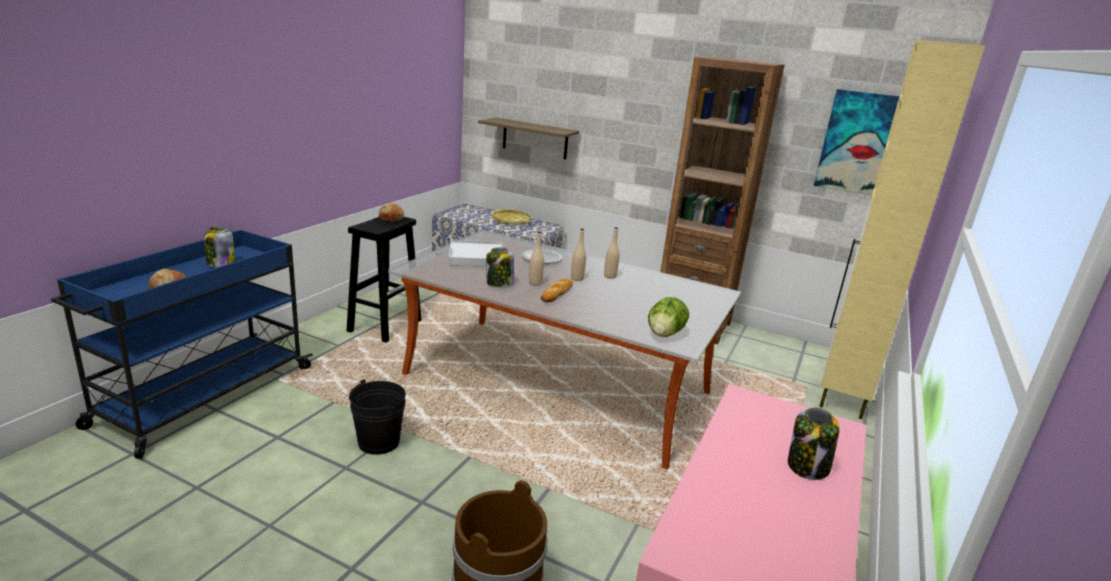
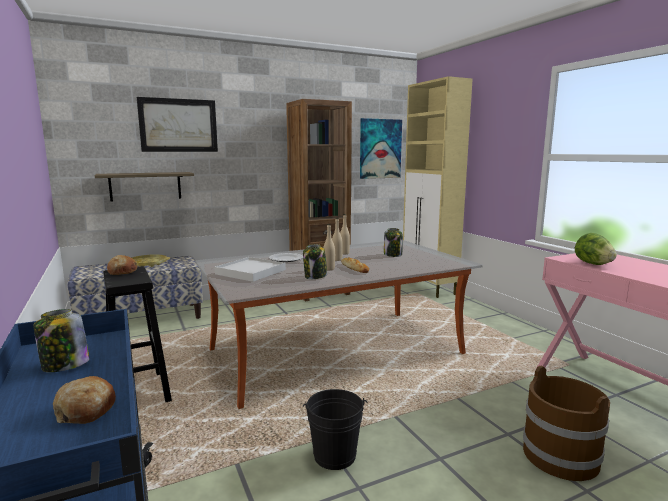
camera: 50 degrees left, 10 degrees down
lettuce [648,297,689,337] -> lettuce moved to [575,233,617,265]
jar [788,407,840,480] -> jar moved to [384,228,403,257]
none -> picture [137,97,218,152]

